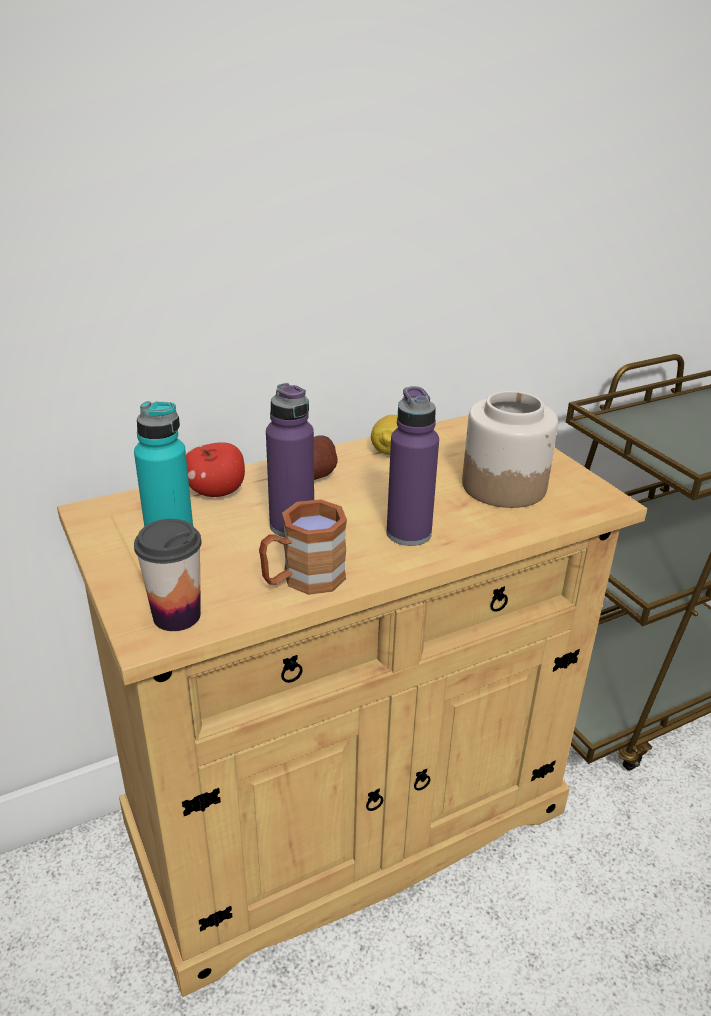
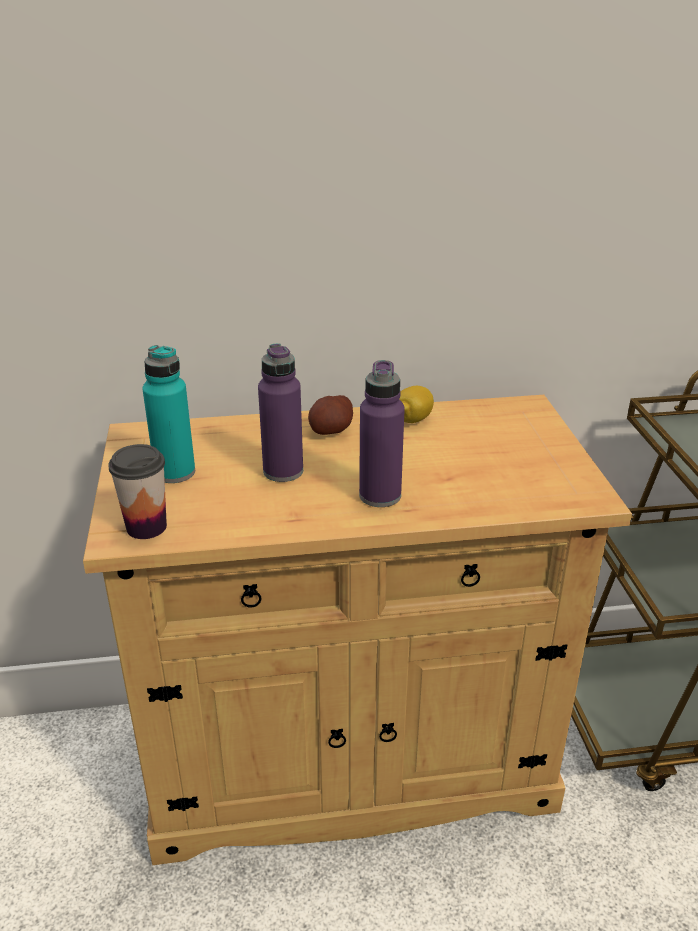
camera: 20 degrees right, 0 degrees up
apple [186,442,245,497] -> none
brown mug [259,499,347,595] -> none
jar [462,391,558,508] -> none

